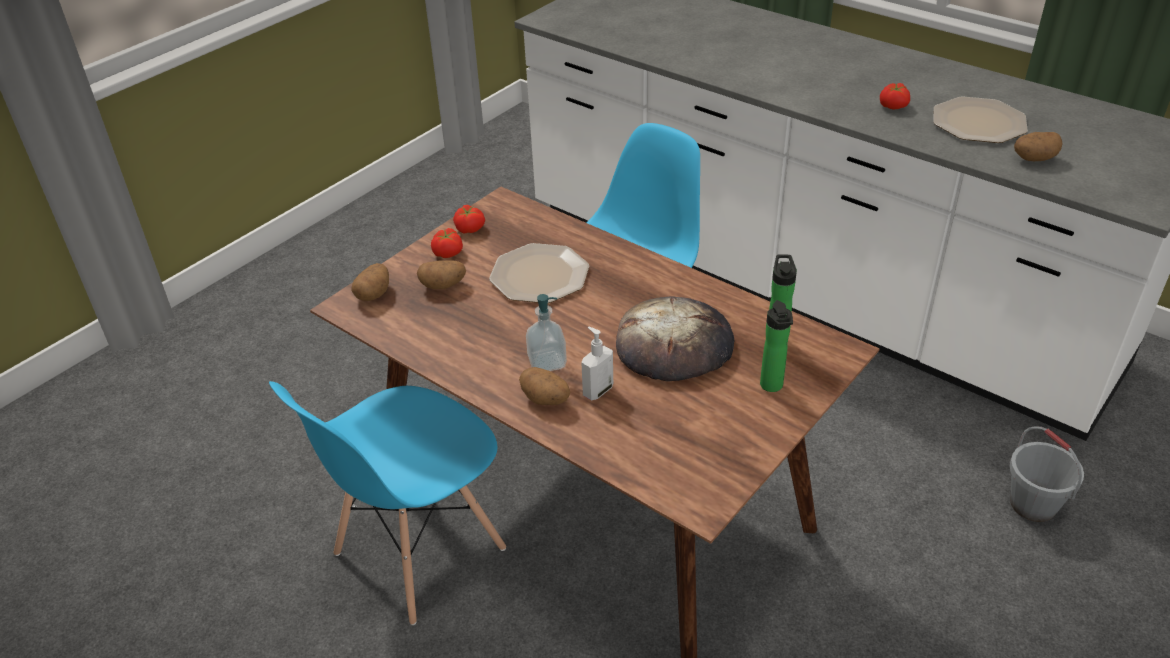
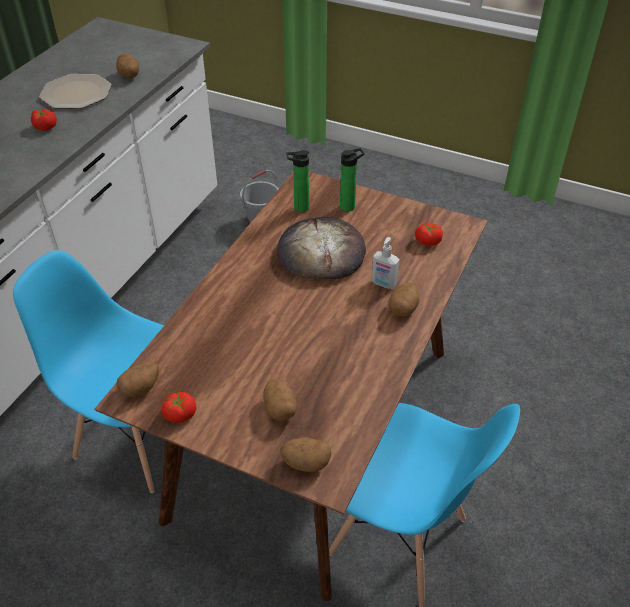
camera: 105 degrees left, 5 degrees up
tomato [431,228,463,258] -> tomato moved to [415,222,443,246]
plate [489,243,589,303] -> none
soap dispenser [526,294,567,371] -> none
none -> potato [116,361,159,397]

